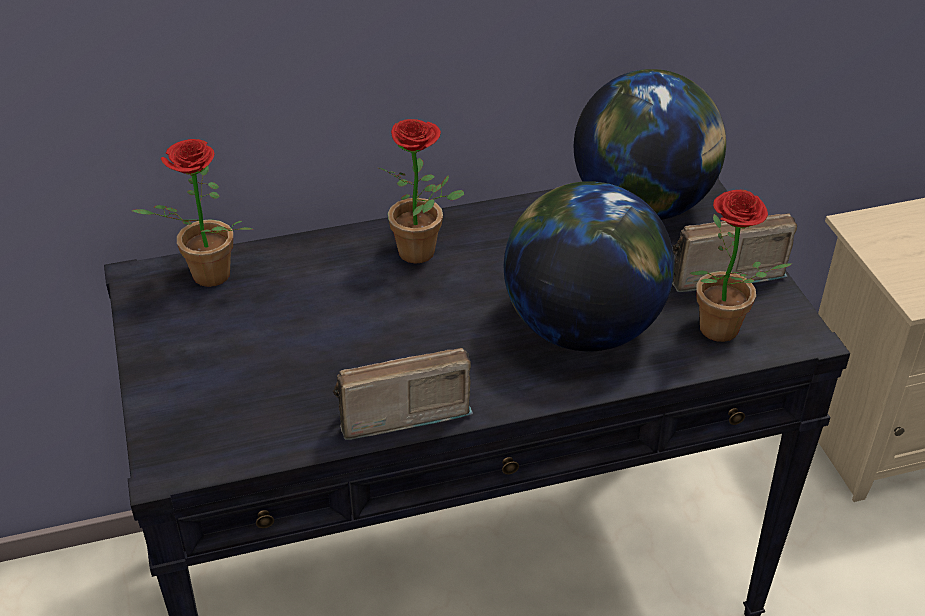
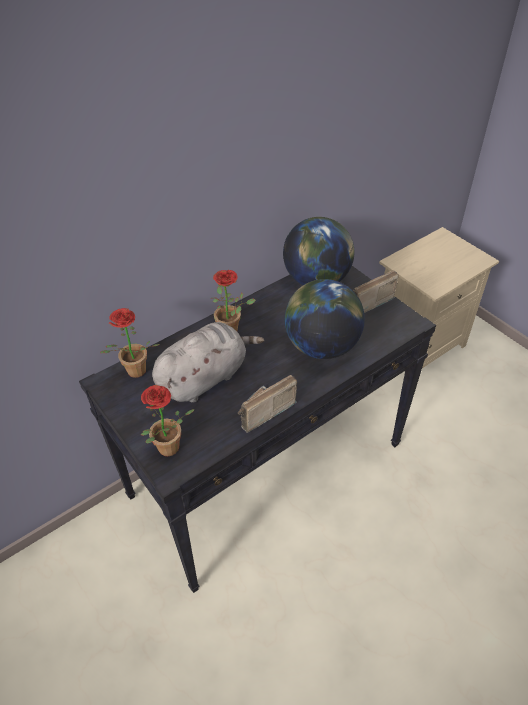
camera: 20 degrees left, 5 degrees up
potted plant [690,190,791,342] -> potted plant moved to [141,385,195,456]
none -> grey plush toy [152,322,264,403]

